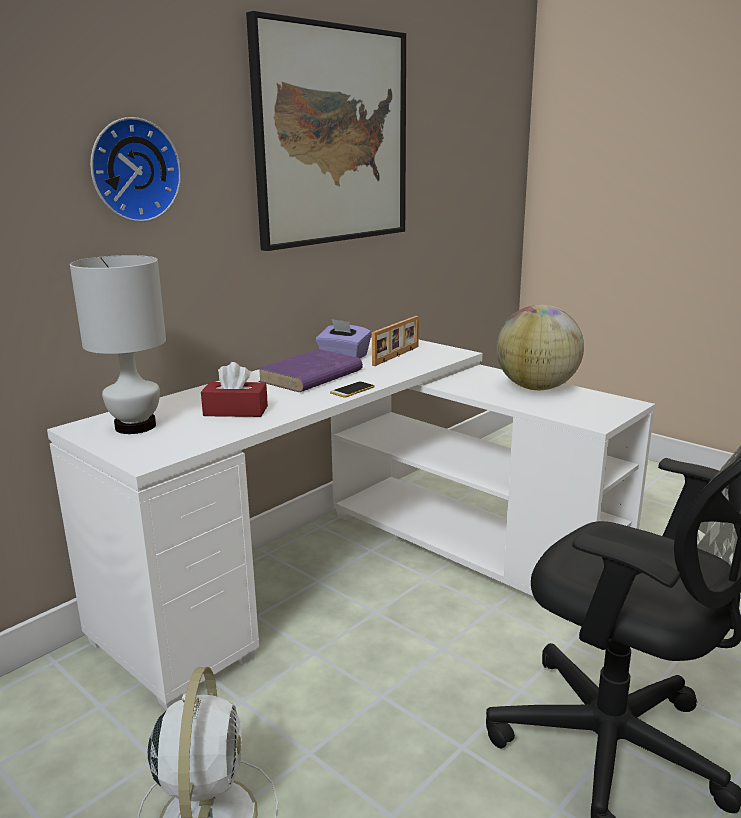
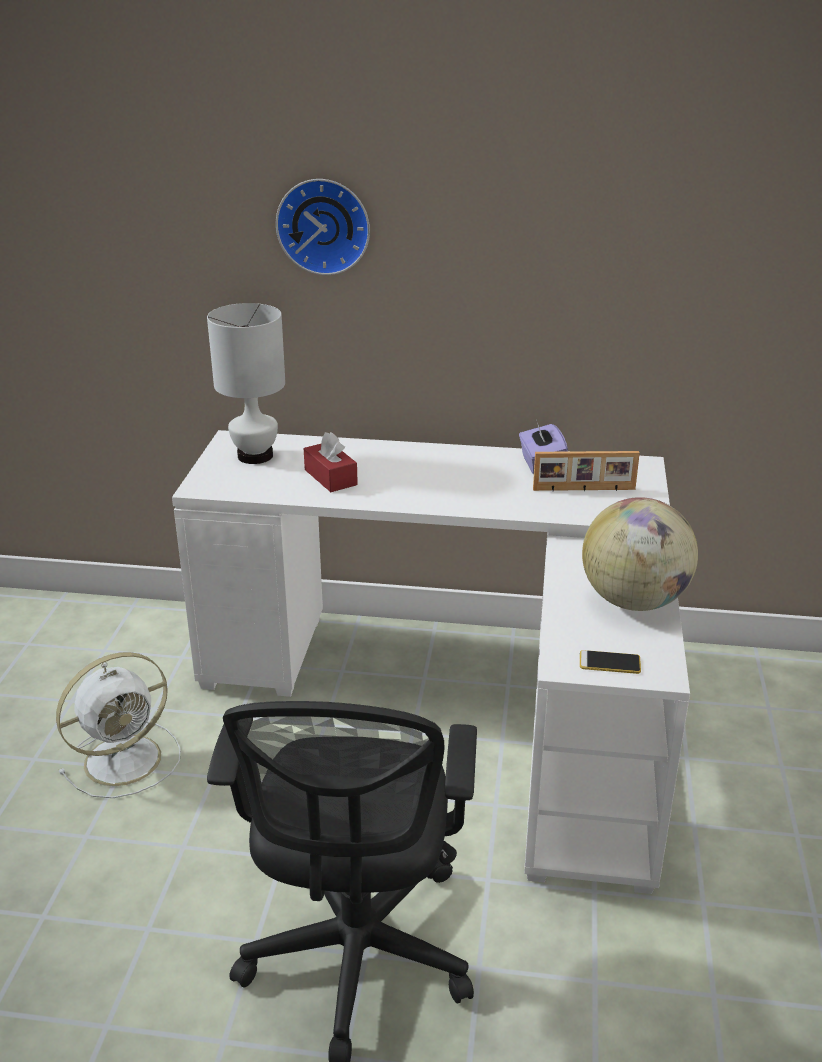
camera: 55 degrees right, 10 degrees up
picture [246,11,406,251] -> none
purple book [257,349,363,392] -> none
phone [330,381,375,398] -> phone moved to [580,650,641,674]

